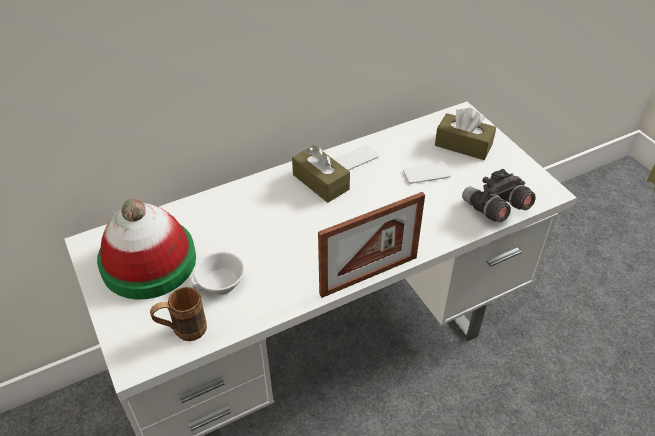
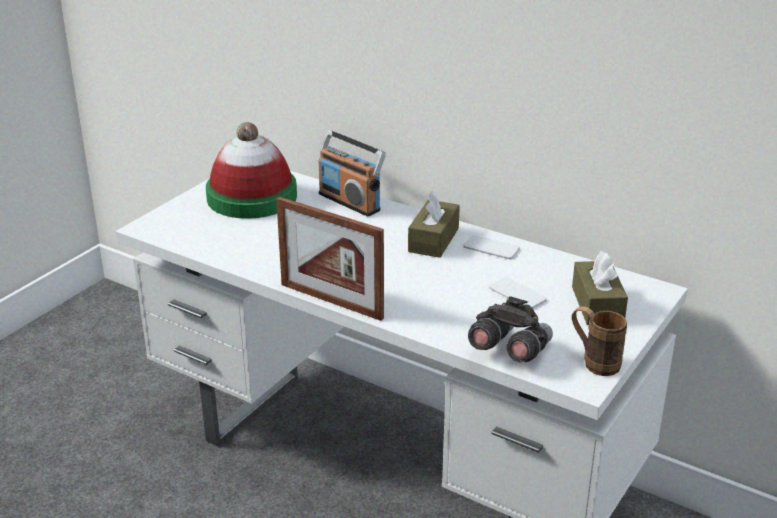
camera: 60 degrees right, 15 degrees down
brown mug [150,287,207,341] -> brown mug moved to [572,306,627,376]
white cup [187,251,245,295] -> none
none -> radio [319,130,386,216]

